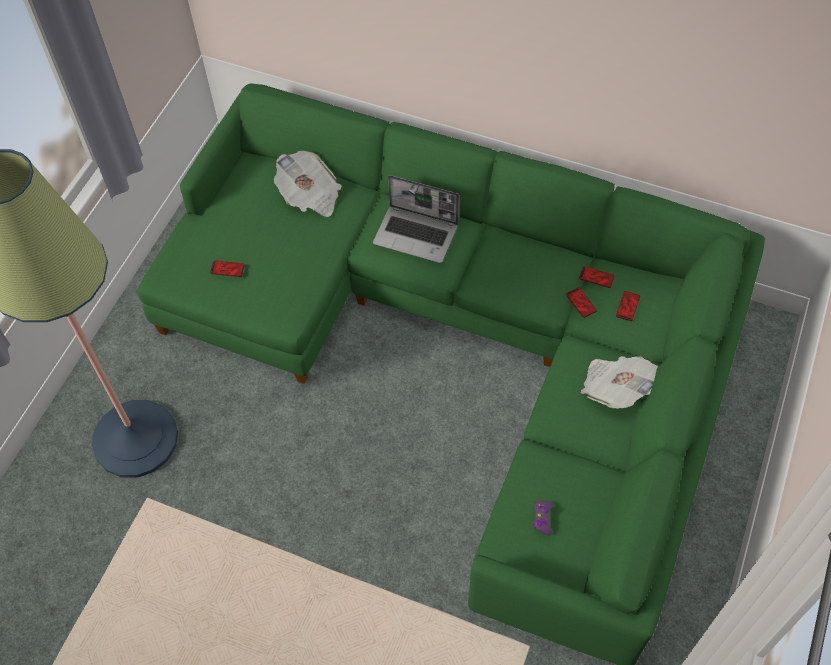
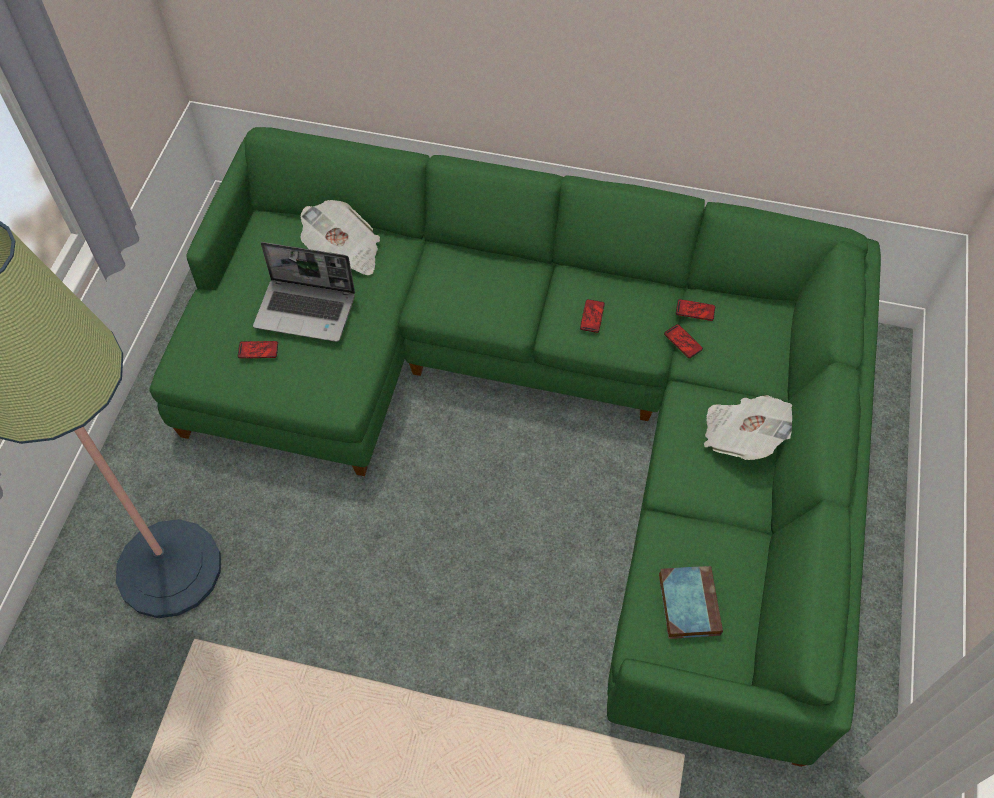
camera: 10 degrees left, 0 degrees up
laptop [373,175,459,263] -> laptop moved to [253,242,355,342]
purple game controller [533,501,553,535] -> book [659,566,723,639]
phone [616,291,640,321] -> phone moved to [580,299,605,333]

